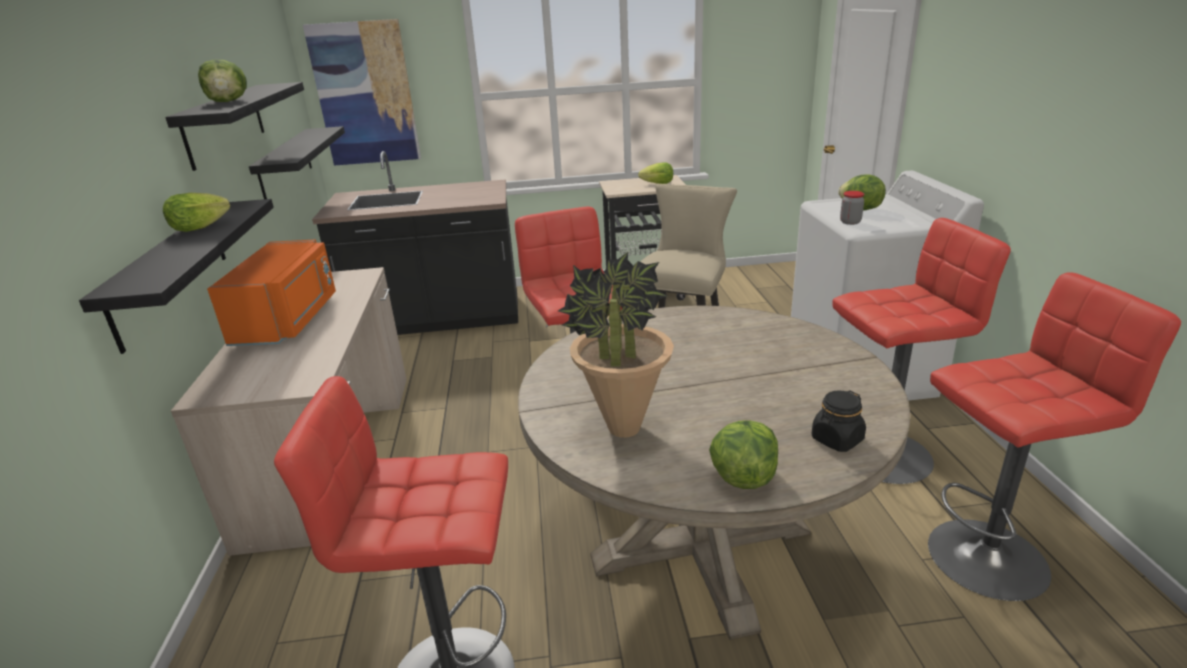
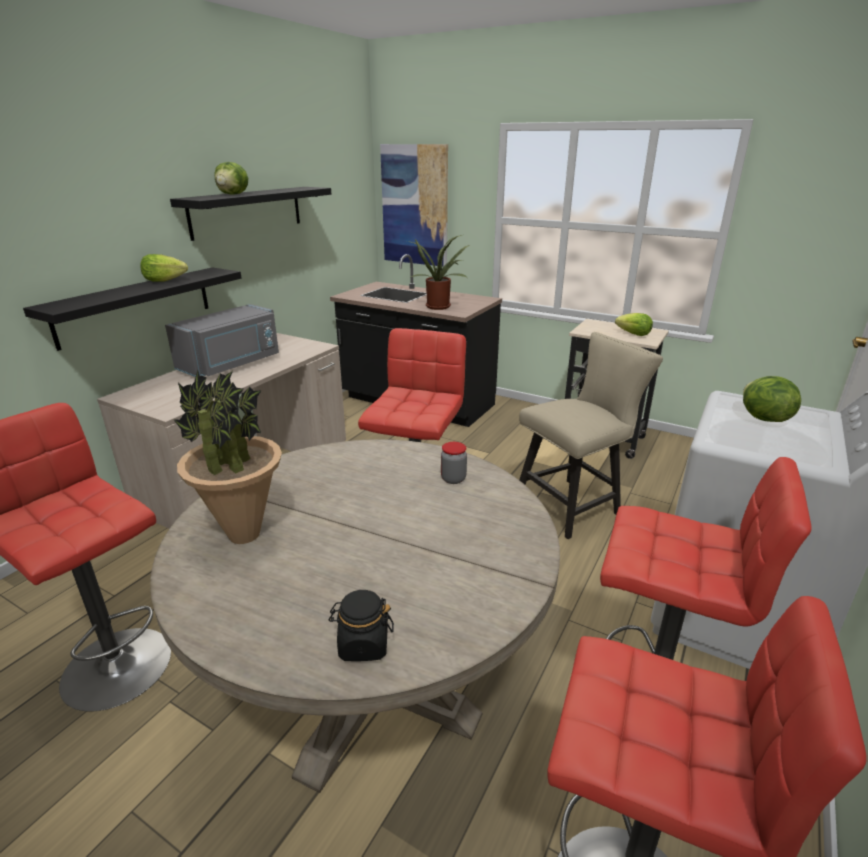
camera: 35 degrees right, 0 degrees up
orange microwave [207,240,336,346] -> grey microwave [165,304,279,377]
black shelf [249,126,345,199] -> none
lettuce [709,420,778,489] -> none
jar [840,191,864,225] -> jar moved to [441,442,467,484]
none -> potted plant [407,235,470,310]

